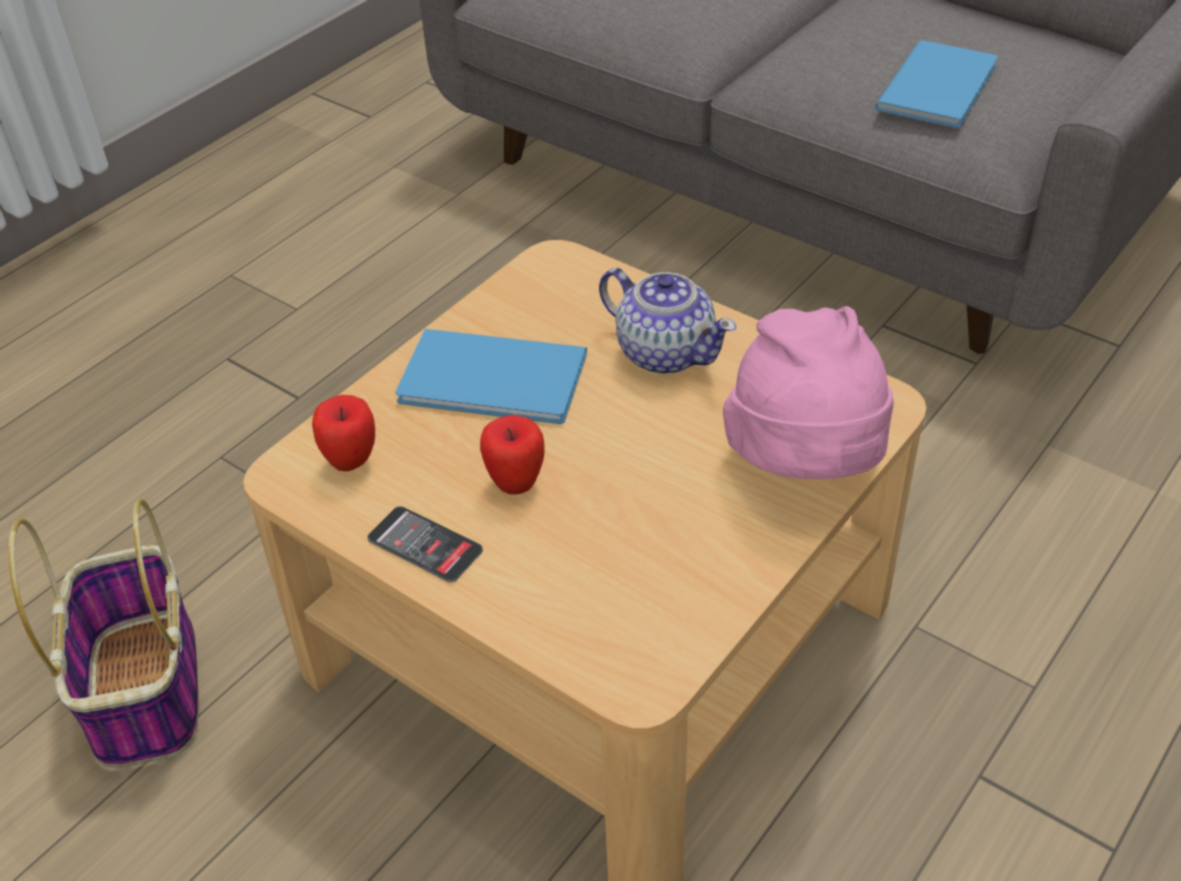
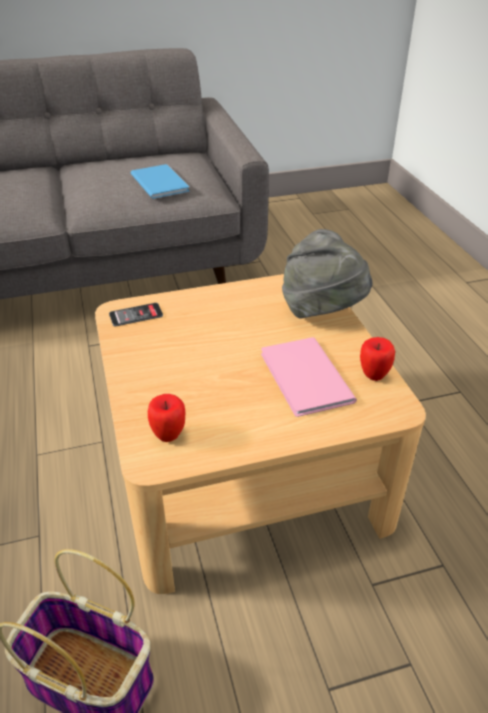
camera: 55 degrees left, 5 degrees down
phone [367,506,483,583] -> phone moved to [109,303,163,326]
blue book [395,329,587,424] -> none
apple [480,415,545,494] -> apple moved to [360,337,395,381]
teapot [599,268,736,374] -> none
pink hat [723,306,894,479] -> grey hat [282,229,372,318]
none -> pink book [261,337,357,417]

